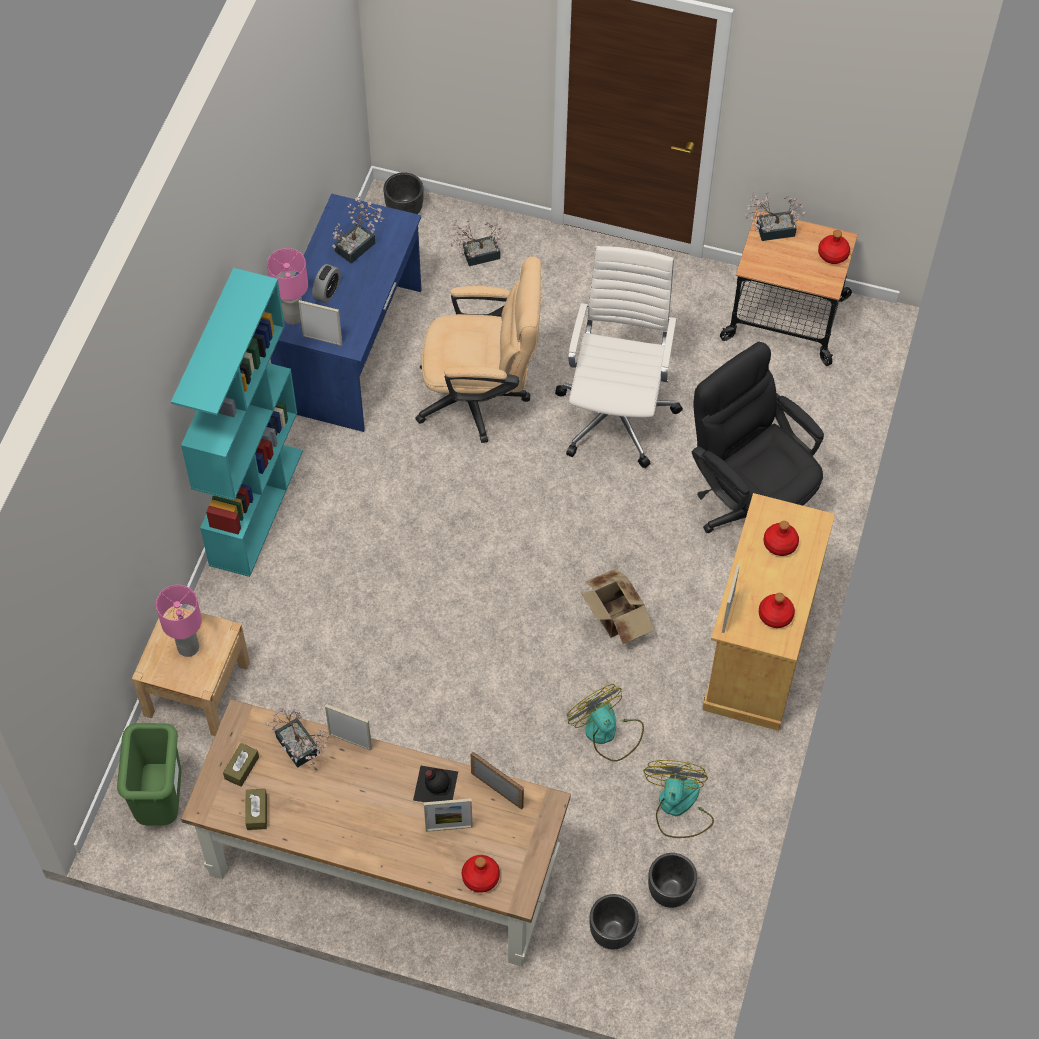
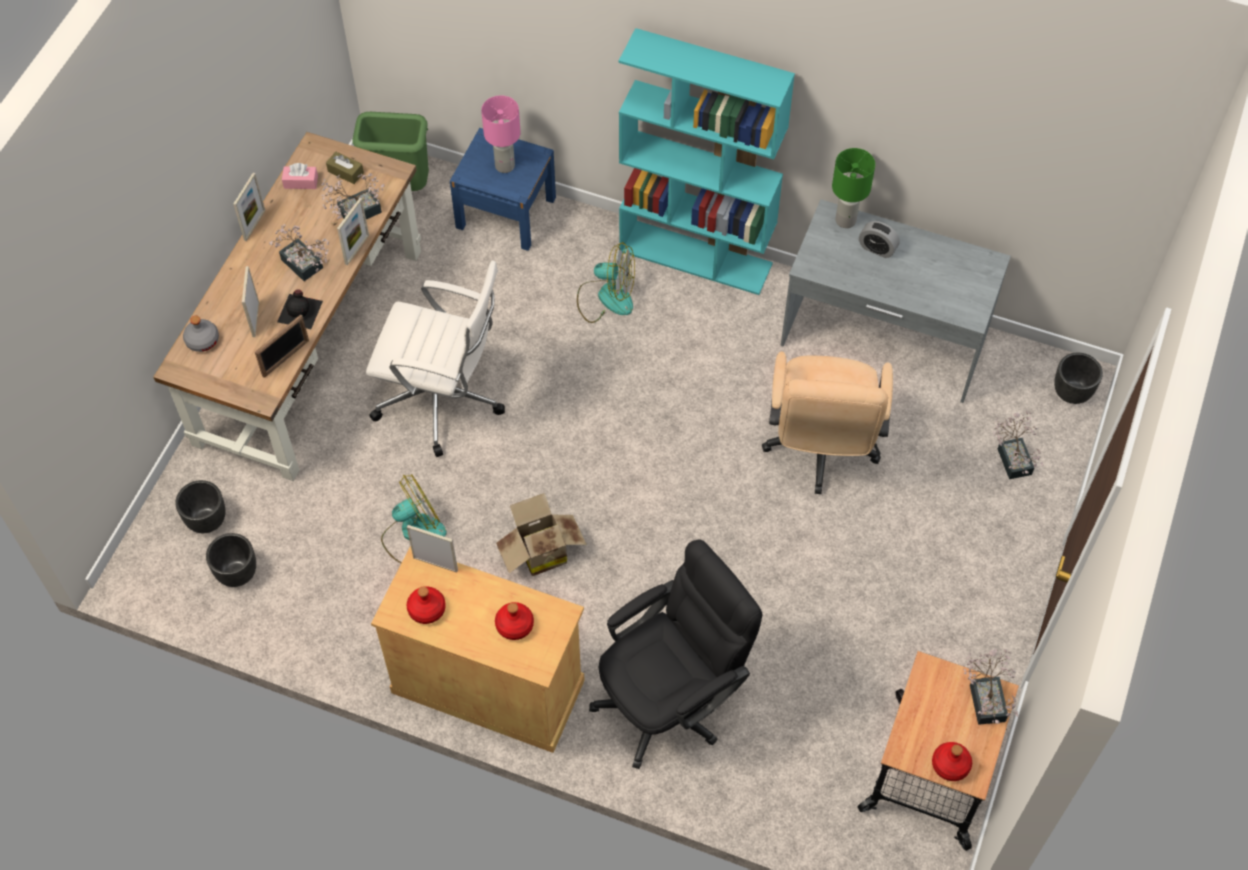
camera: 95 degrees right, 0 degrees up
beige nightstand [132,606,250,736] -> blue nightstand [450,128,556,251]
brown tissue box [245,789,267,830] -> pink tissue box [282,163,318,189]
pink table lamp [267,248,308,325] -> green table lamp [832,148,875,228]
blue desk [270,194,421,432] -> grey desk [781,199,1011,403]
picture frame [299,300,342,346] -> picture frame moved to [233,173,265,241]
potted plant [332,196,384,264] -> potted plant moved to [269,224,329,281]
red bottle [462,855,500,893] -> grey bottle [183,316,219,352]
white office chair [555,246,683,468] -> white office chair moved to [366,261,505,457]
fan [643,760,714,838] -> fan moved to [577,242,635,323]

